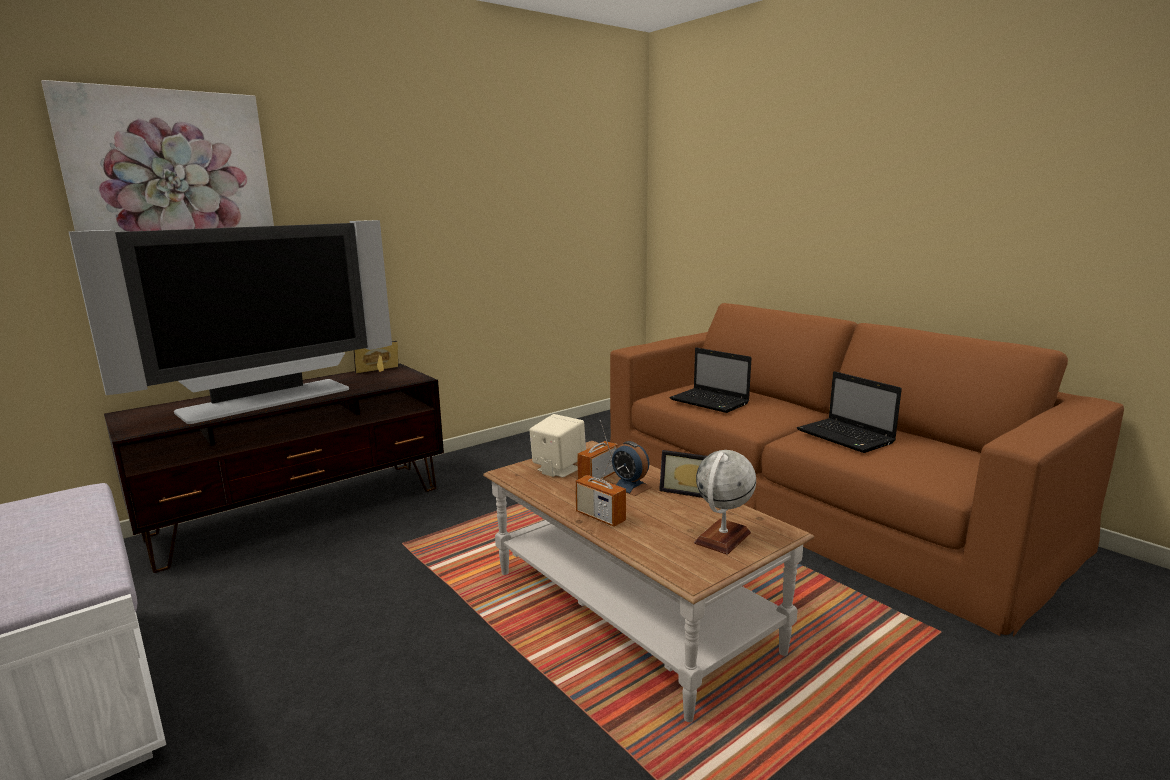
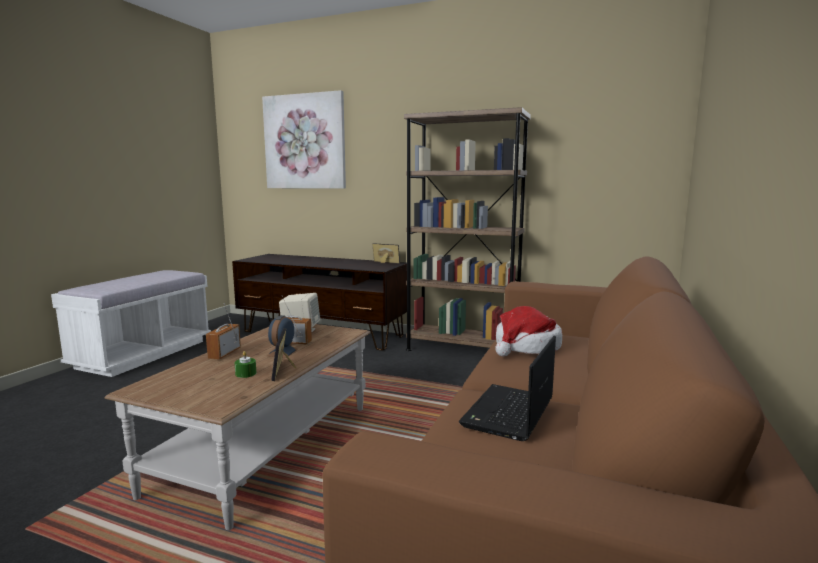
camera: 60 degrees right, 5 degrees down
television [69,220,392,424] -> none
laptop [670,348,752,413] -> hat [495,306,562,356]
globe [694,450,756,555] -> none
none -> green candle [235,351,256,378]
none -> brown bookcase [404,107,531,351]

